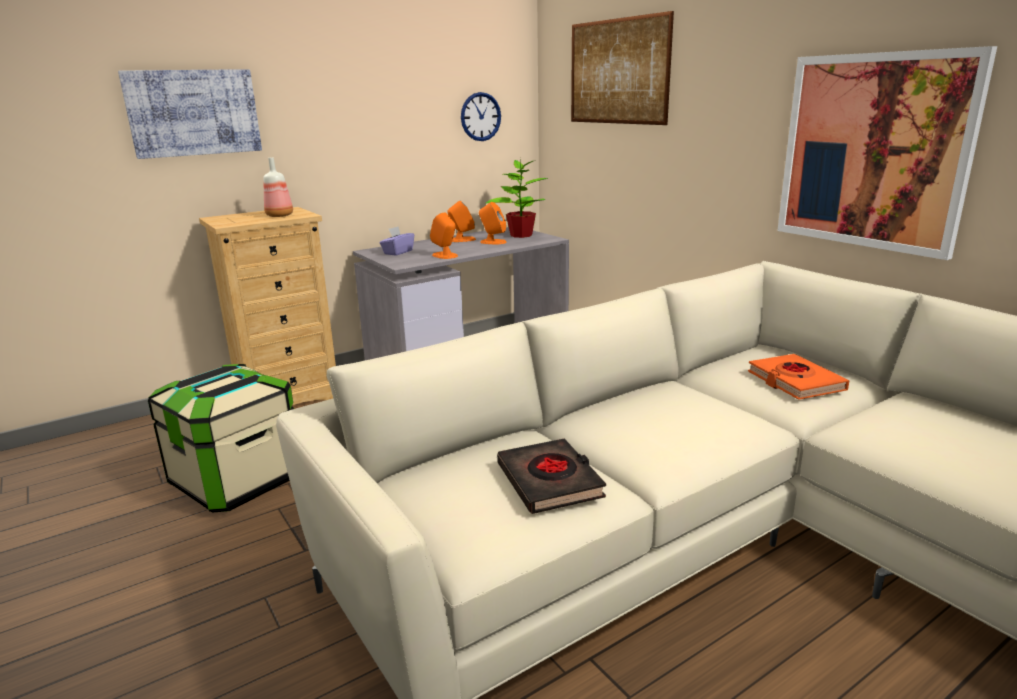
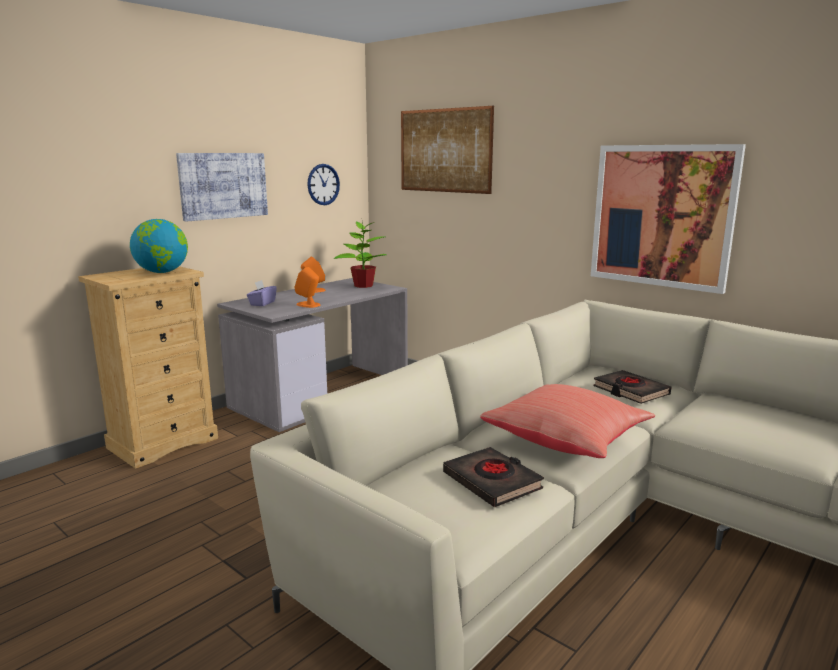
camera: 15 degrees left, 5 degrees down
picture [118,69,262,159] -> picture moved to [176,153,268,222]
storage box [148,364,294,512] -> none
bottle [263,158,293,217] -> globe [130,219,188,273]
orange speaker [479,202,506,244] -> none
orange book [748,354,850,400] -> black book [593,370,671,404]
none -> red pillow [480,384,655,458]

